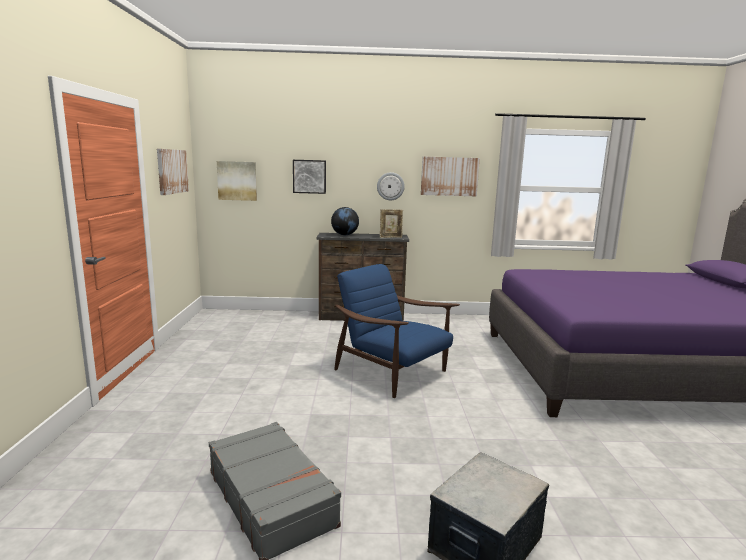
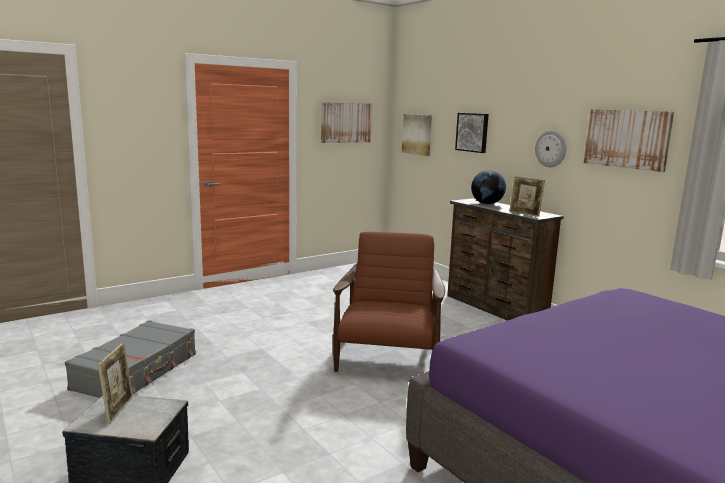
camera: 55 degrees right, 0 degrees up
blue armchair [334,264,460,398] -> brown armchair [333,232,445,372]
none -> picture frame [98,342,133,424]

